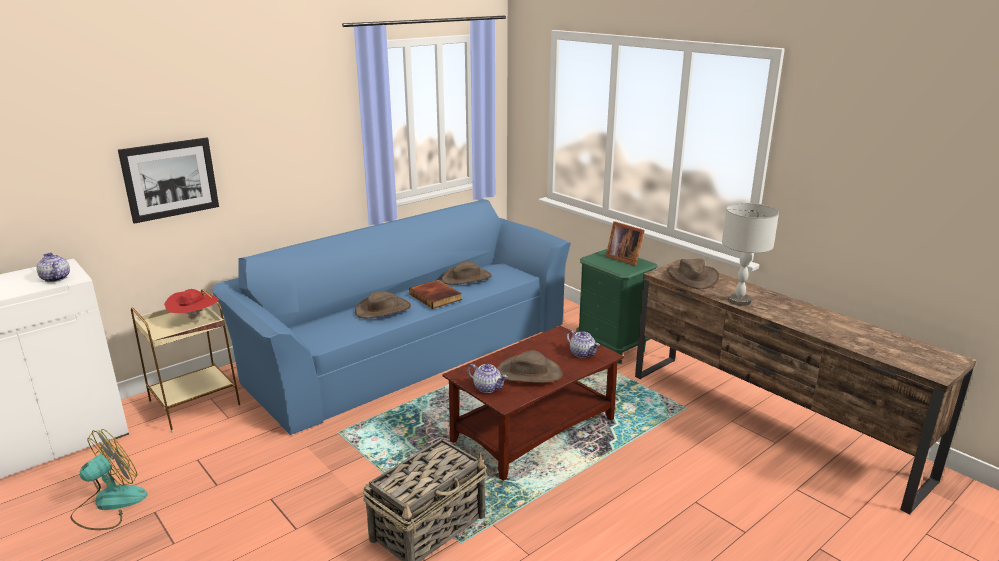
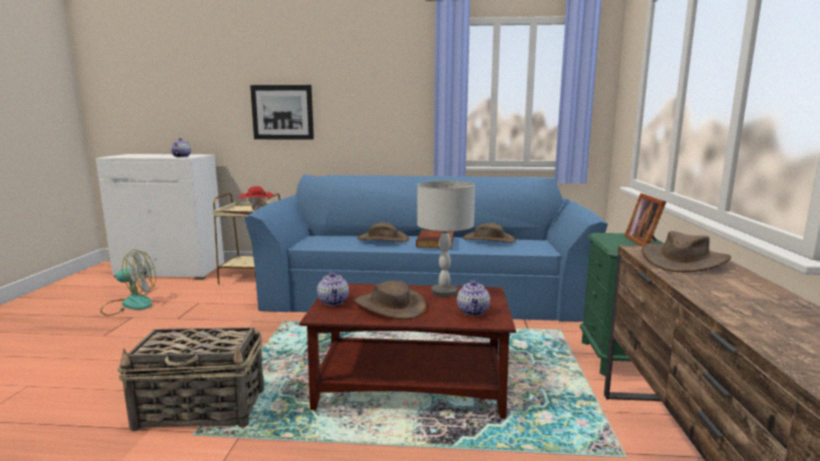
camera: 45 degrees right, 10 degrees down
grey table lamp [722,203,779,306] -> grey table lamp moved to [417,181,475,297]

